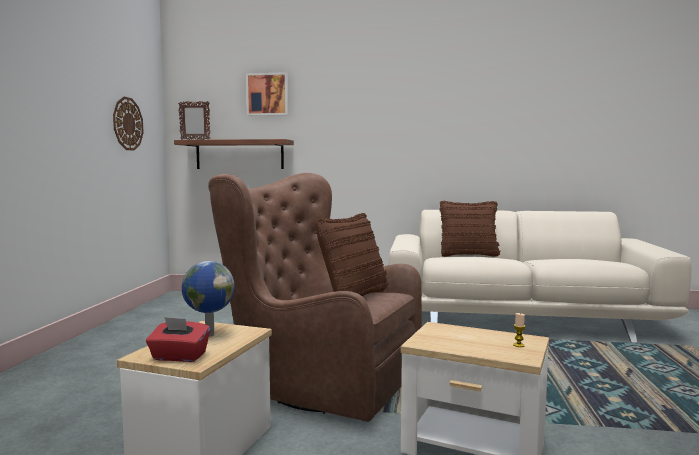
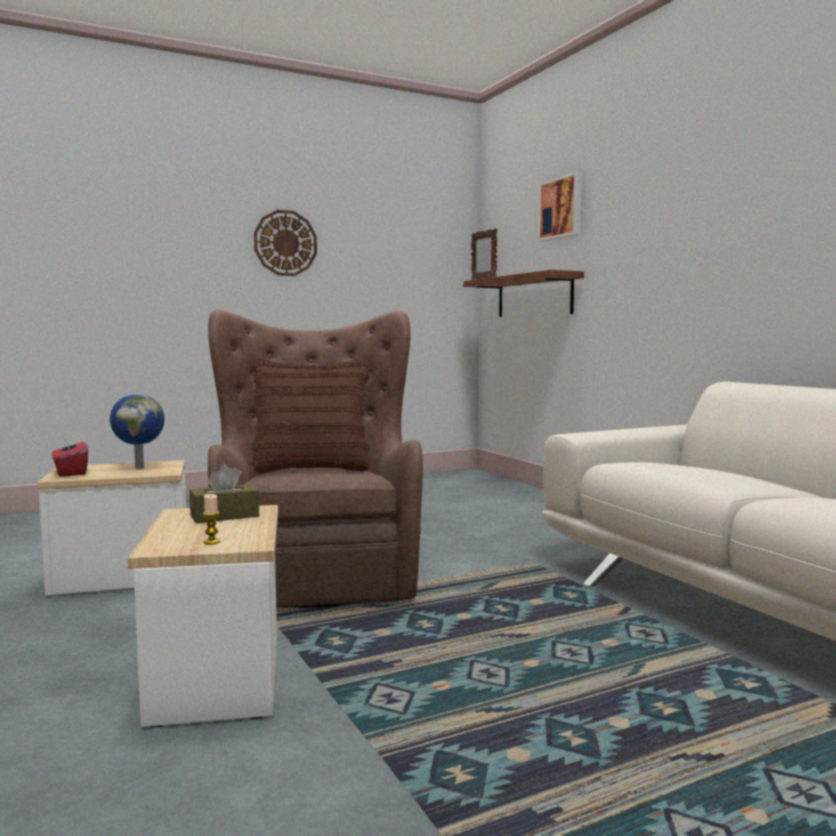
camera: 55 degrees right, 0 degrees up
wall clock [113,96,144,151] -> wall clock moved to [254,210,317,276]
brown pillow [439,201,501,257] -> none
none -> brown tissue box [189,464,259,523]

